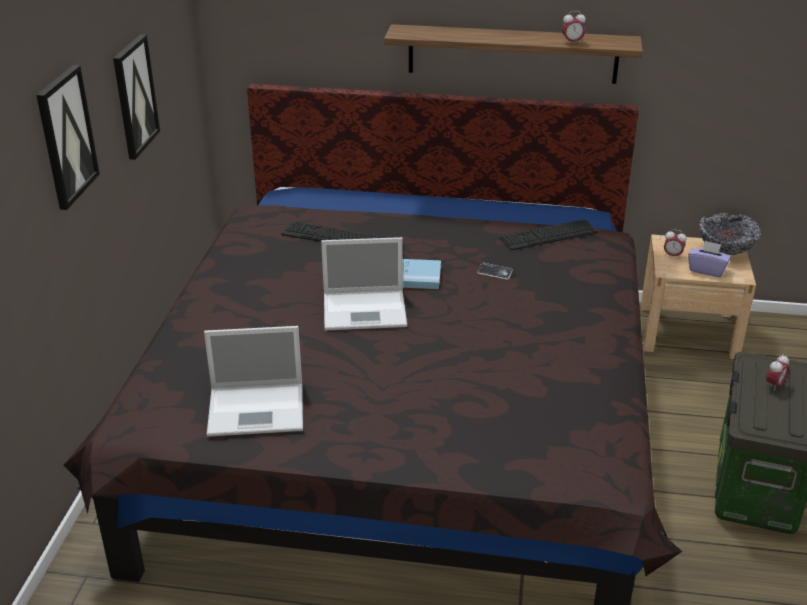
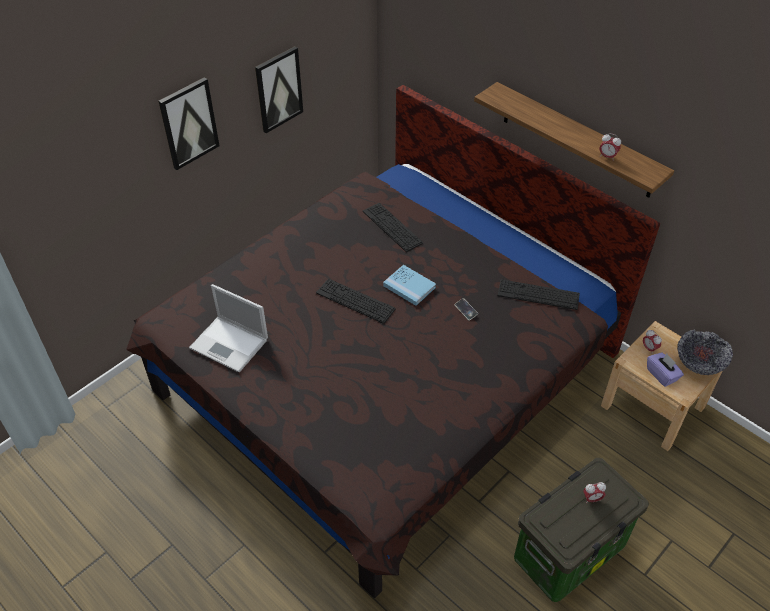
camera: 35 degrees right, 15 degrees up
laptop [321,237,407,331] -> keyboard [316,279,396,324]

